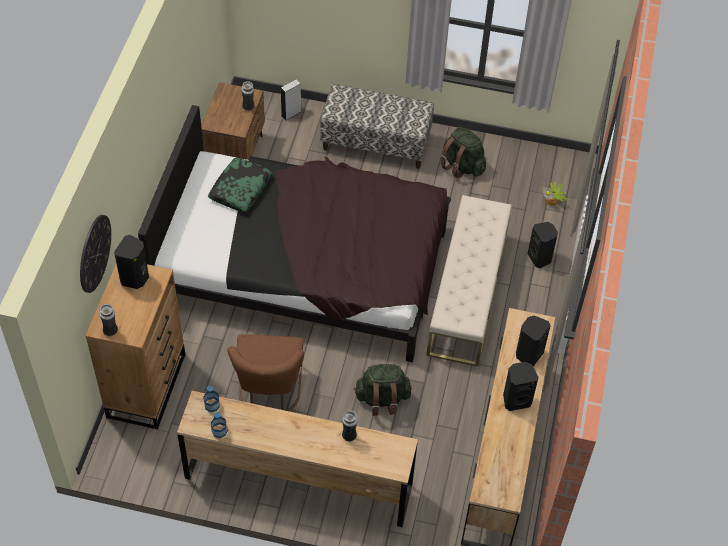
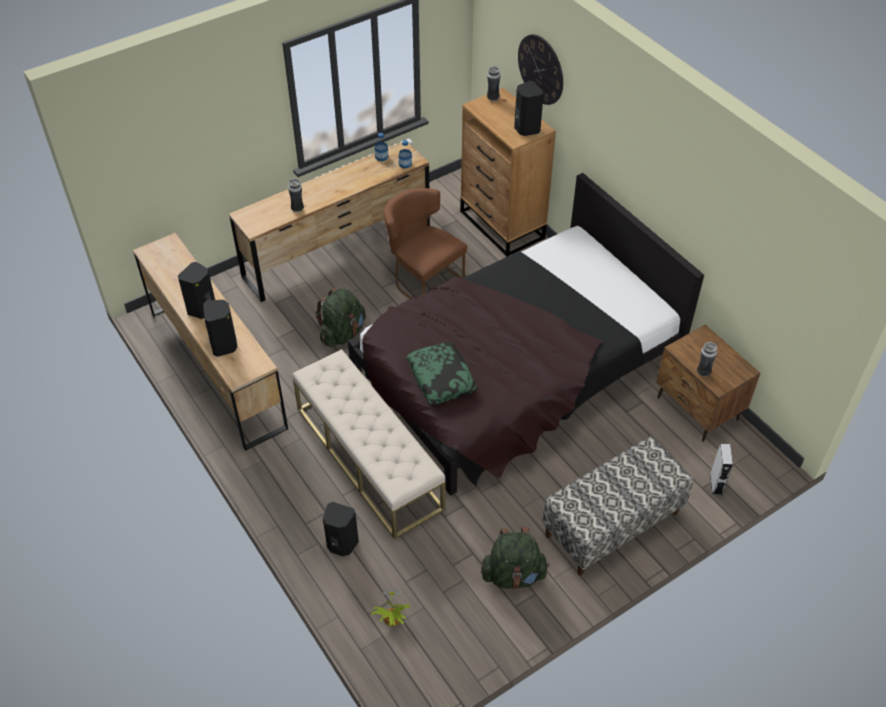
camera: 135 degrees right, 5 degrees down
pillow [208,158,273,212] -> pillow moved to [407,342,477,404]

